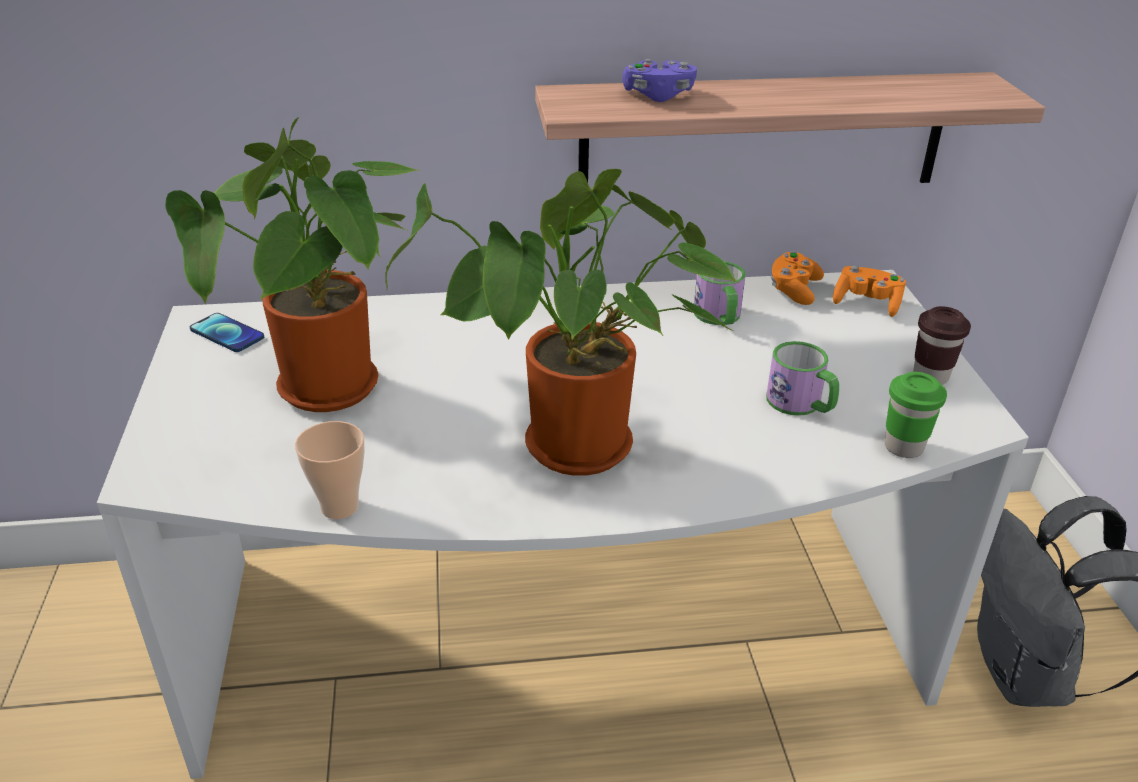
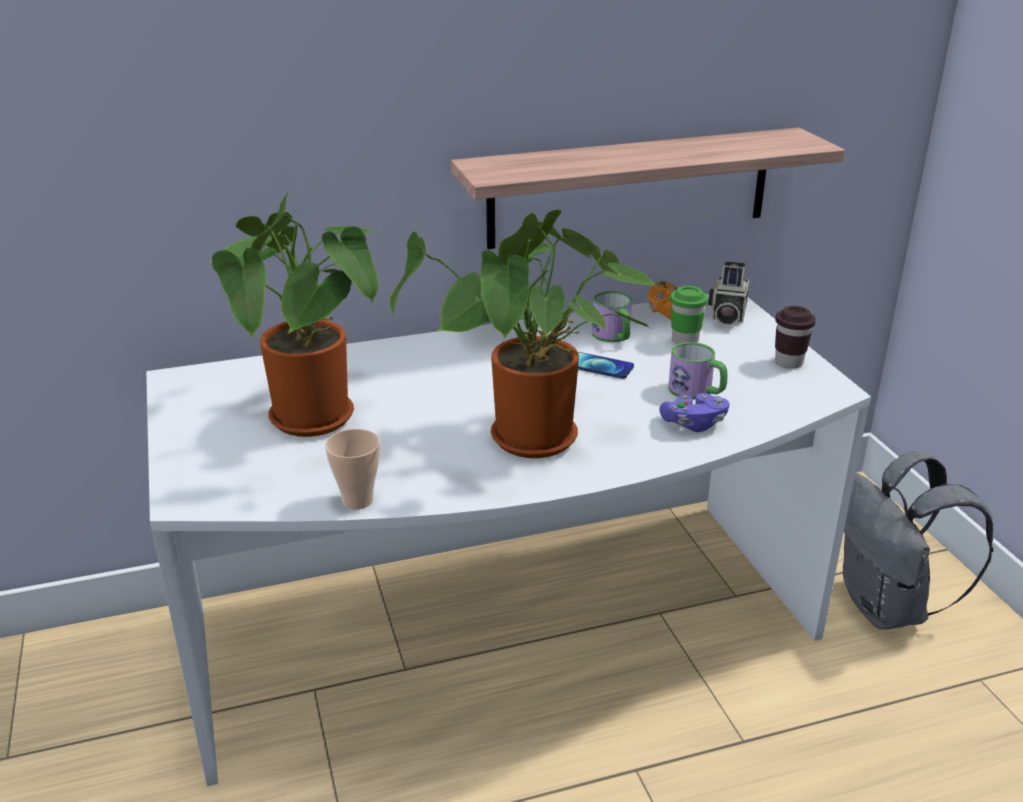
camera: 10 degrees left, 5 degrees down
phone [190,313,264,352] -> phone moved to [578,352,634,379]
purple game controller [622,59,697,102] -> purple game controller moved to [659,393,729,432]
orange game controller [833,265,906,317] -> camera [708,262,749,326]
green cup [885,372,947,458] -> green cup moved to [670,286,708,344]

